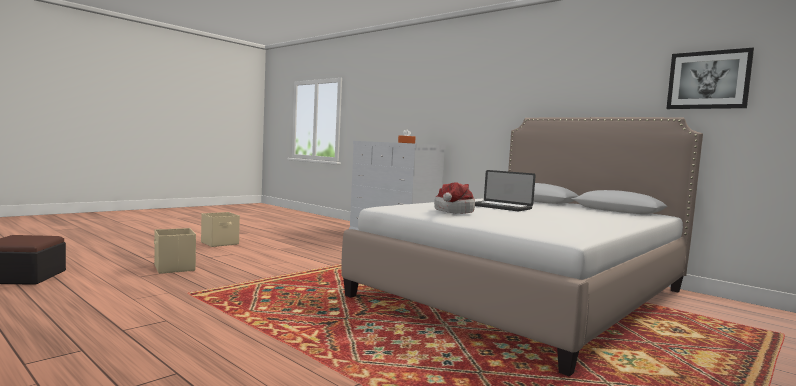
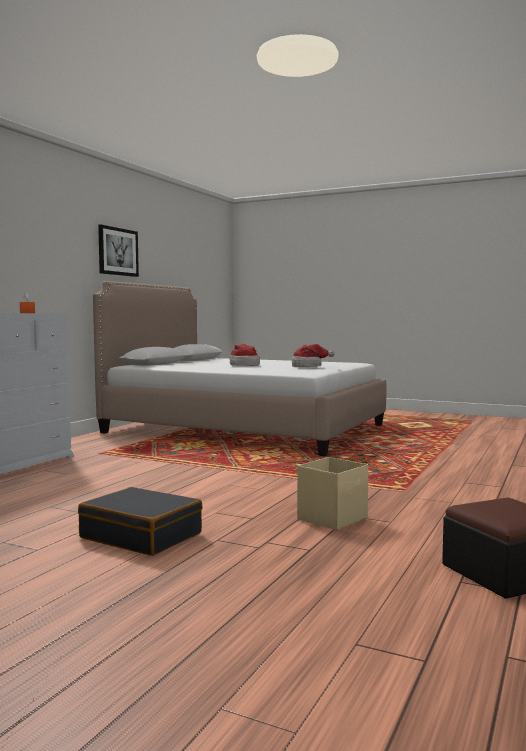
camera: 105 degrees left, 0 degrees up
beige storage box [201,212,240,247] -> black suitcase [78,487,203,556]
laptop [475,170,536,211] -> hat [230,344,260,366]
picture [667,48,754,109] -> picture moved to [98,224,139,277]

